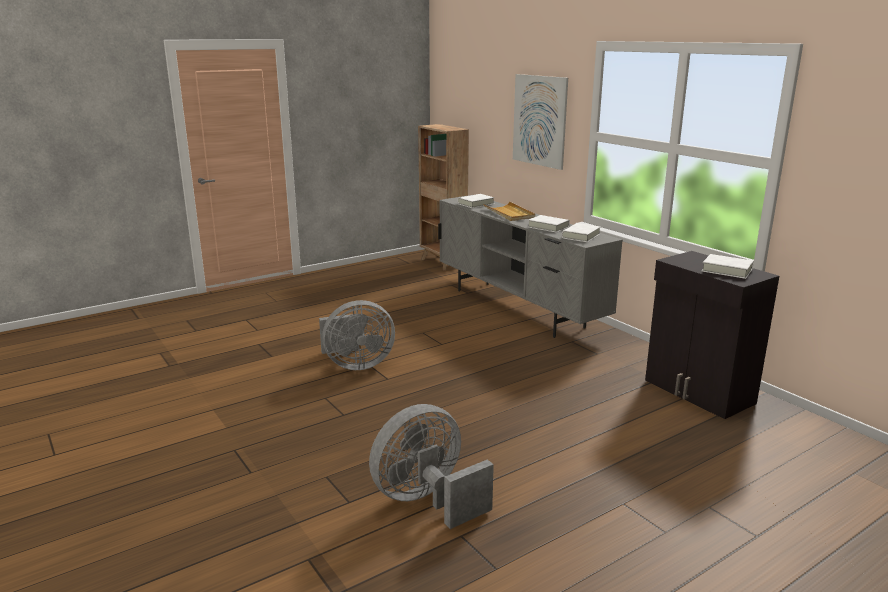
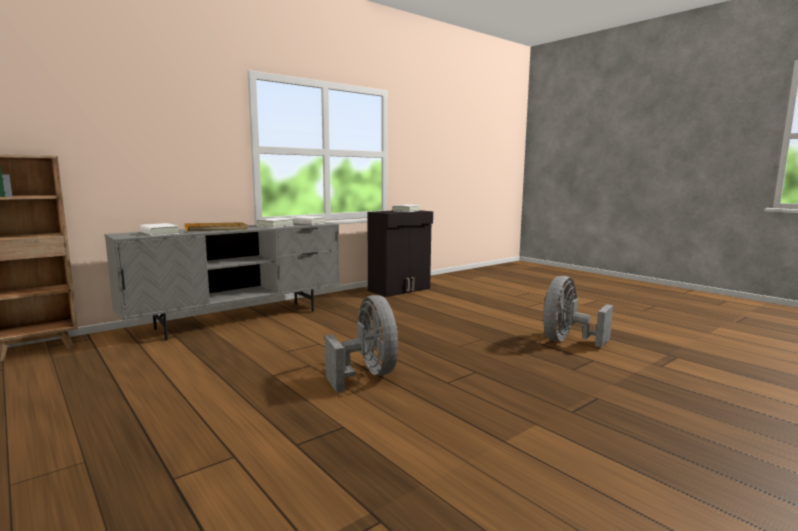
camera: 95 degrees left, 10 degrees down
grey fan [369,404,494,529] -> grey fan turned 75 degrees clockwise [543,276,613,347]
picture [513,74,568,170] -> none

